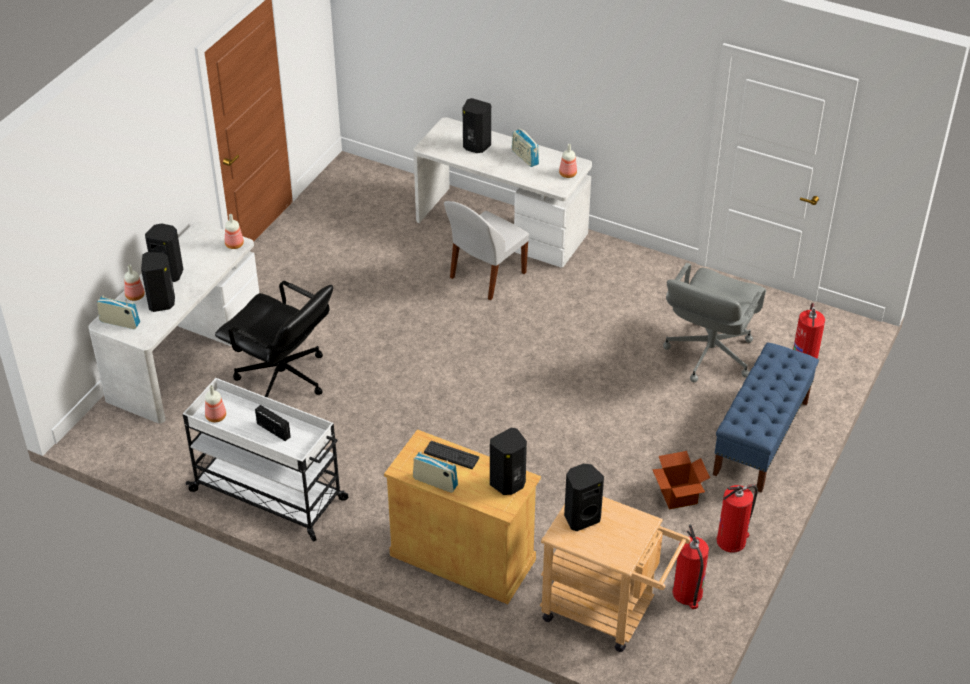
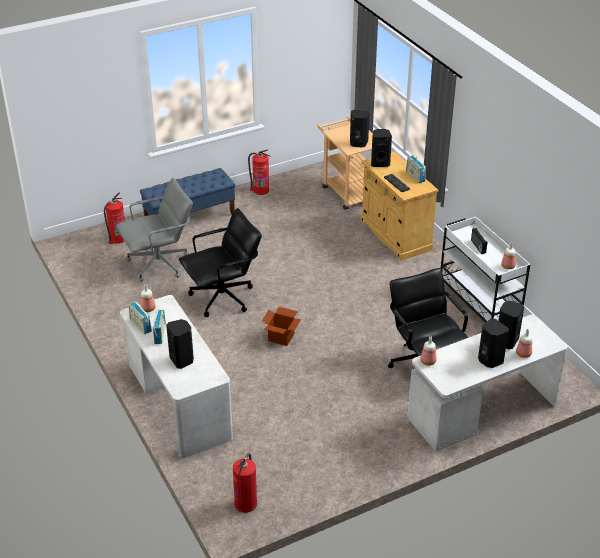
camera: 145 degrees left, 5 degrees down
radio [97,296,140,329] -> radio moved to [129,301,152,334]
white chair [444,201,529,300] -> none
cardboard box [652,451,710,509] -> cardboard box moved to [262,307,301,346]
fire extinguisher [672,525,709,609] -> fire extinguisher moved to [233,453,257,513]
none -> black office chair [179,208,262,317]

